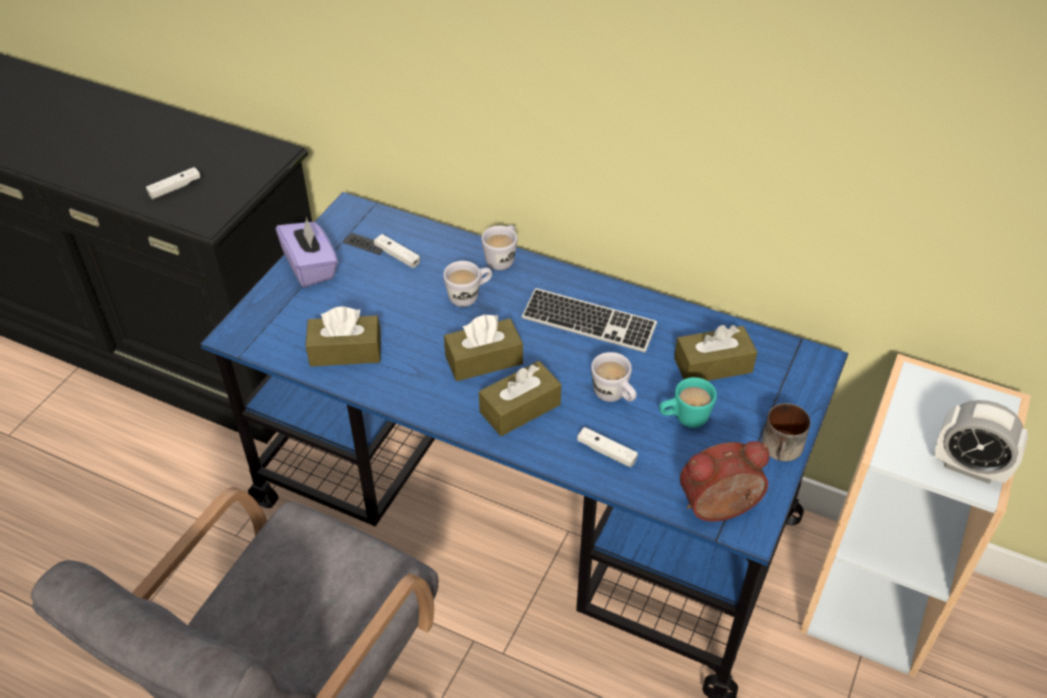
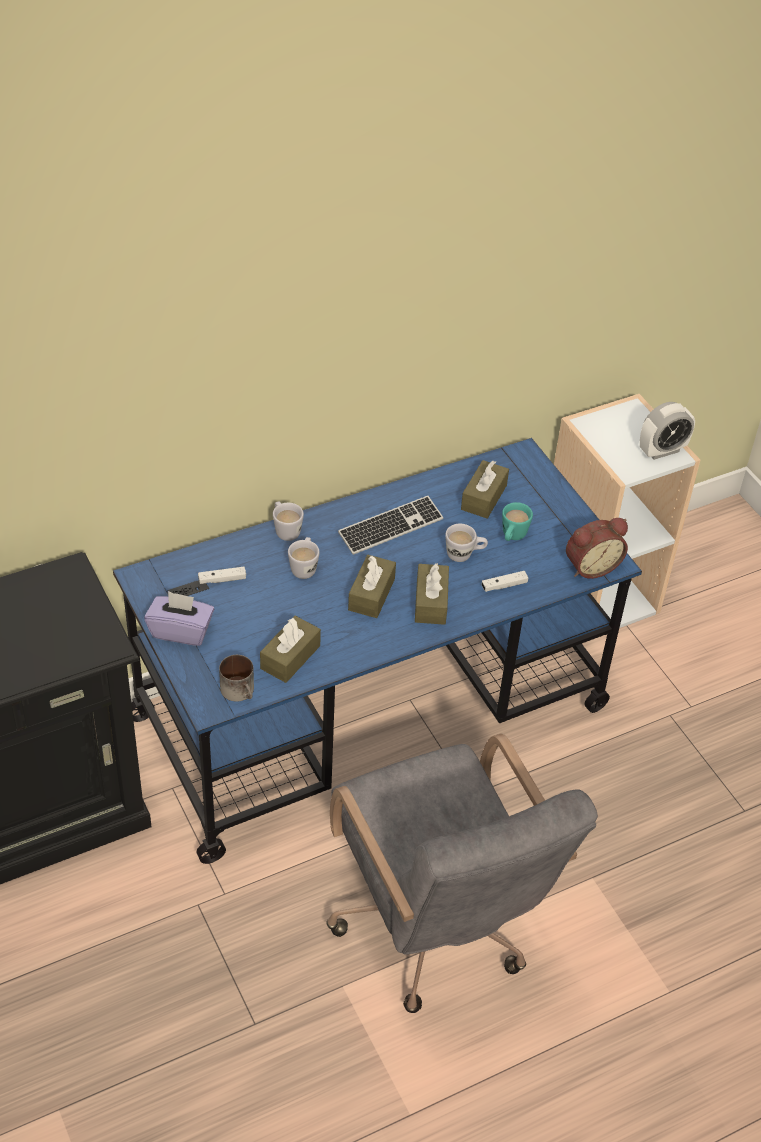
camera: 55 degrees left, 0 degrees up
white game controller [146,167,201,199] -> none
alarm clock [680,441,769,522] -> alarm clock turned 135 degrees counterclockwise [566,518,628,579]
mug [761,403,811,461] -> mug moved to [219,655,254,702]

